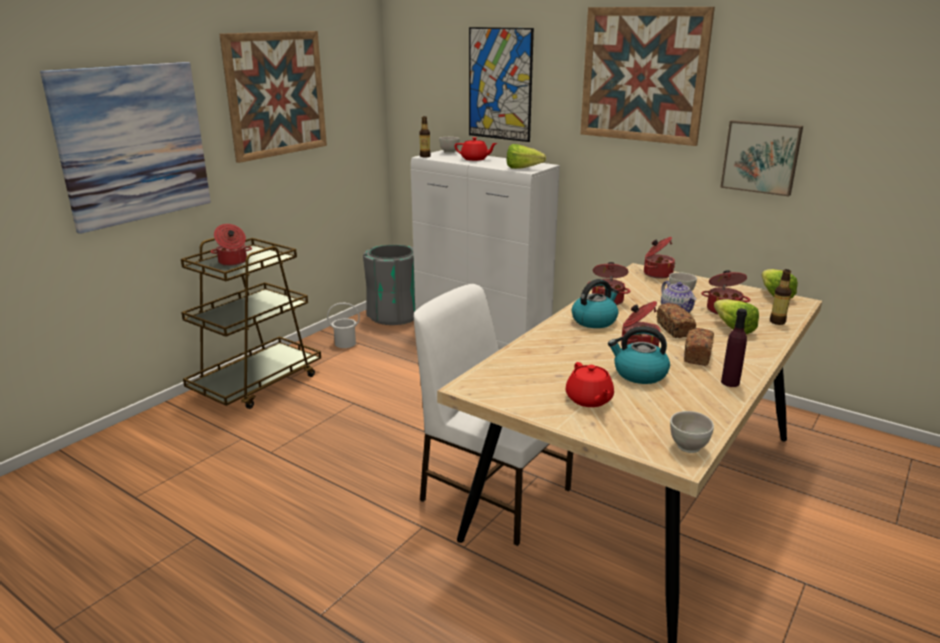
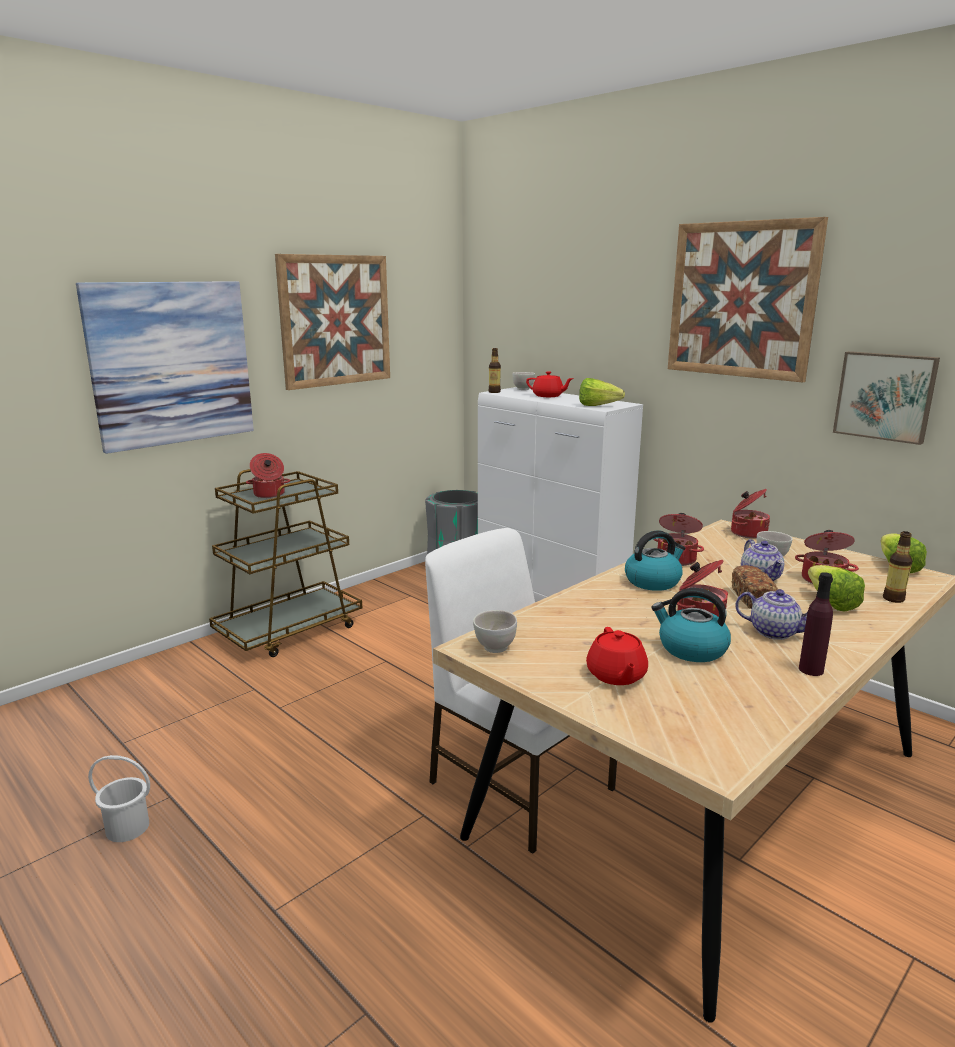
camera: 10 degrees right, 5 degrees down
white bucket [327,303,360,348] -> white bucket moved to [88,755,150,842]
picture [469,27,534,142] -> none
white bowl [670,411,714,453] -> white bowl moved to [473,610,517,653]
bread [684,328,714,366] -> teapot [735,589,808,640]

